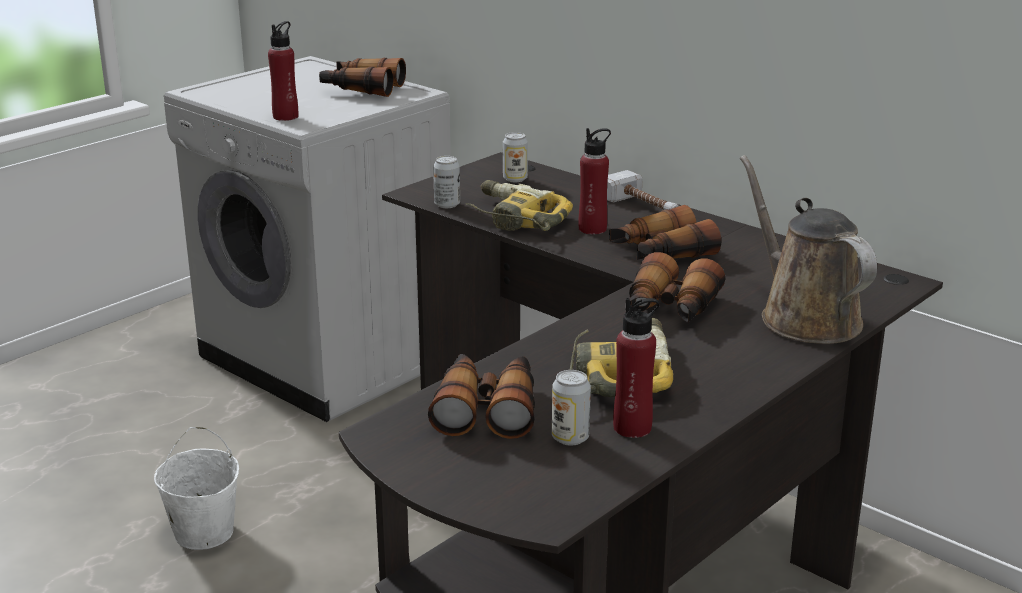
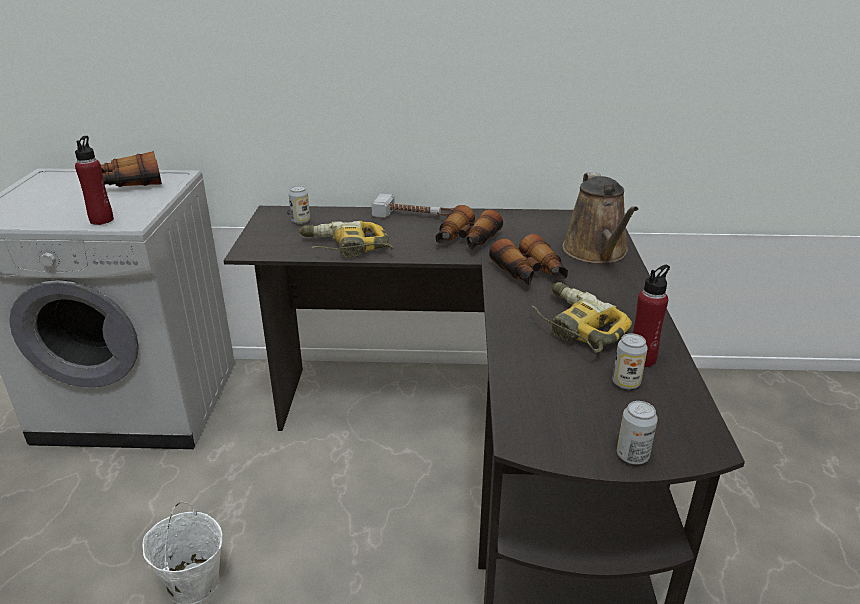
camera: 40 degrees left, 5 degrees up
binoculars [428,354,535,439] -> none
can [433,156,460,208] -> can moved to [617,401,658,464]
red bottle [578,128,611,235] -> none
brown watering can [740,155,877,344] -> brown watering can turned 120 degrees counterclockwise [562,172,639,264]

